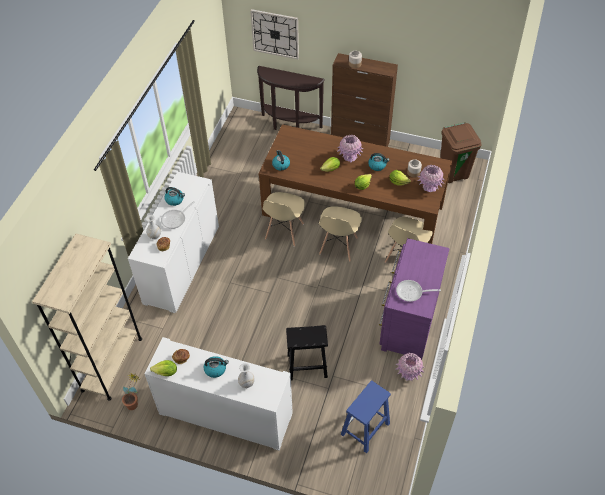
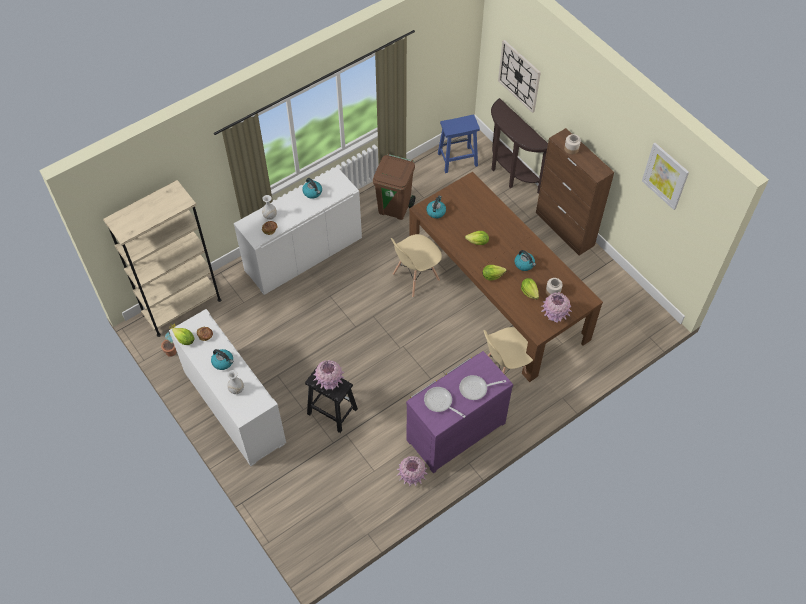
camera: 35 degrees right, 5 degrees up
frying pan [161,201,195,229] -> frying pan moved to [459,375,506,400]
beige chair [319,206,362,262] -> none
pink vase [337,135,363,162] -> pink vase moved to [313,360,345,390]
blue stool [341,380,391,454] -> blue stool moved to [438,114,480,173]
brown trash can [440,122,482,183] -> brown trash can moved to [373,154,415,220]
none -> picture [642,143,689,210]

